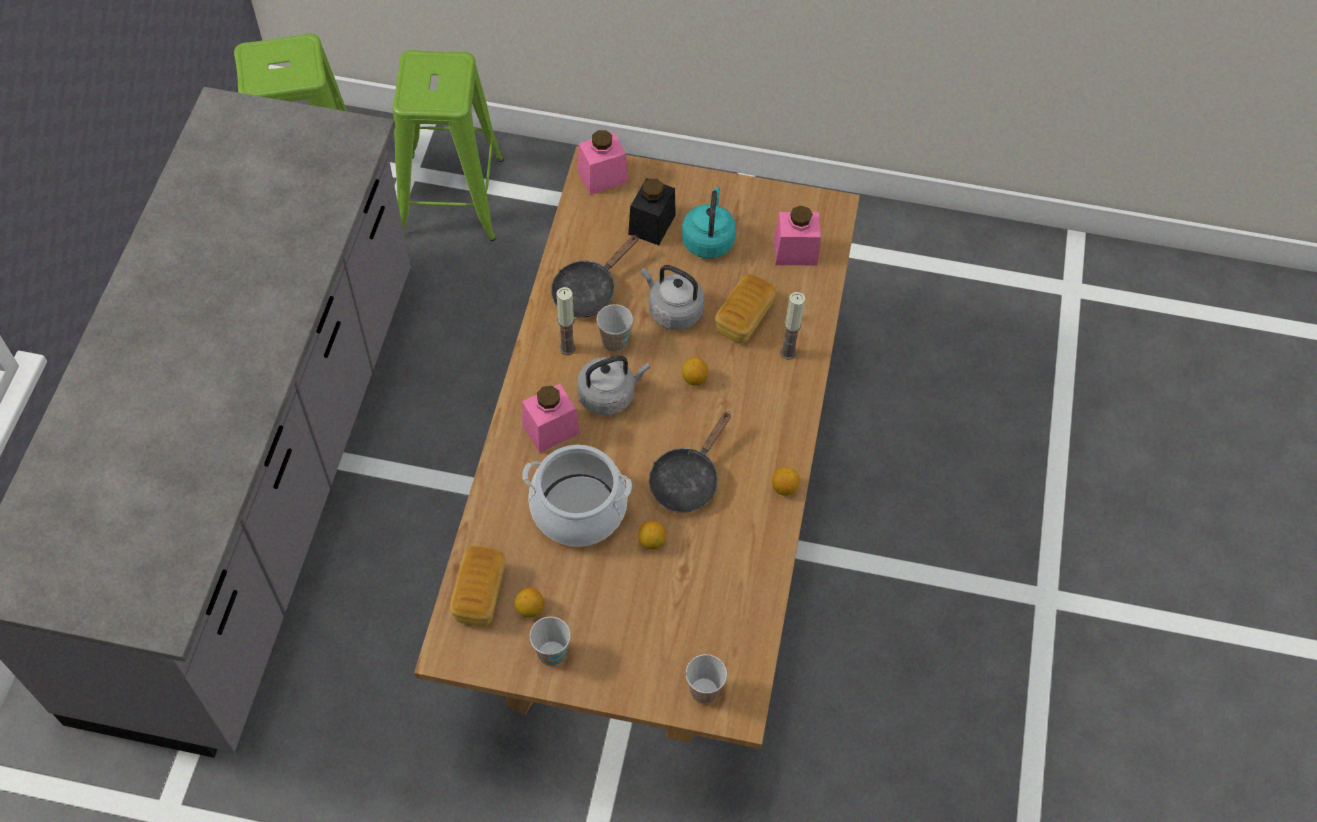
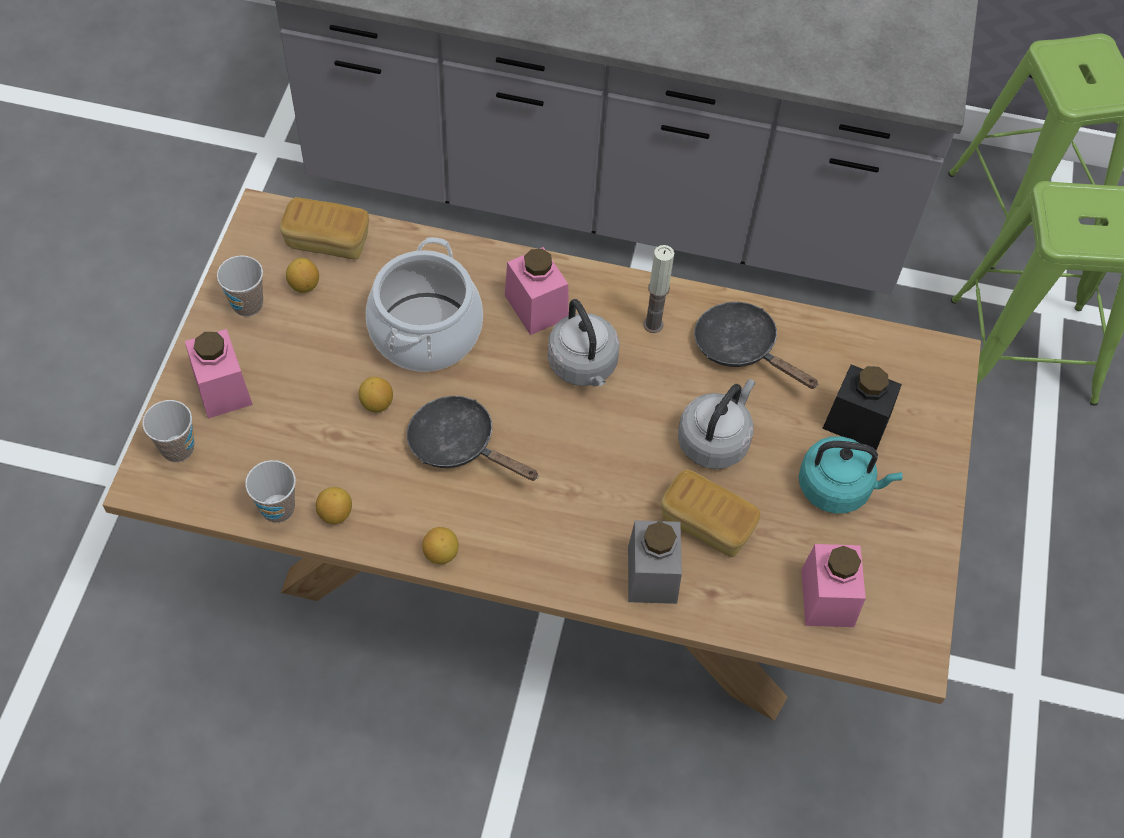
camera: 90 degrees right, 0 degrees up
pink jar [578,130,628,195] -> pink jar moved to [185,329,253,419]
cup [597,304,633,352] -> cup moved to [245,460,296,523]
lemon [682,358,708,386] -> lemon moved to [316,487,352,524]
candle [780,292,805,360] -> grey jar [628,520,682,604]

